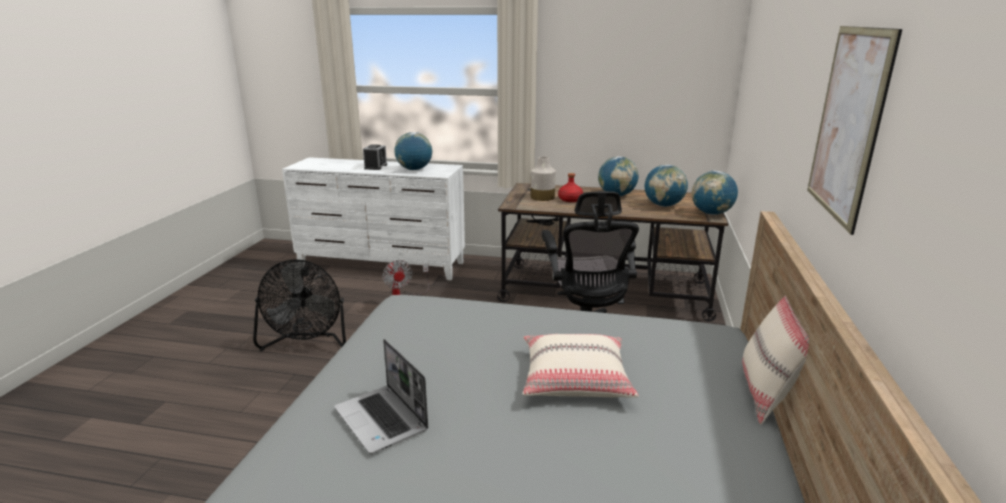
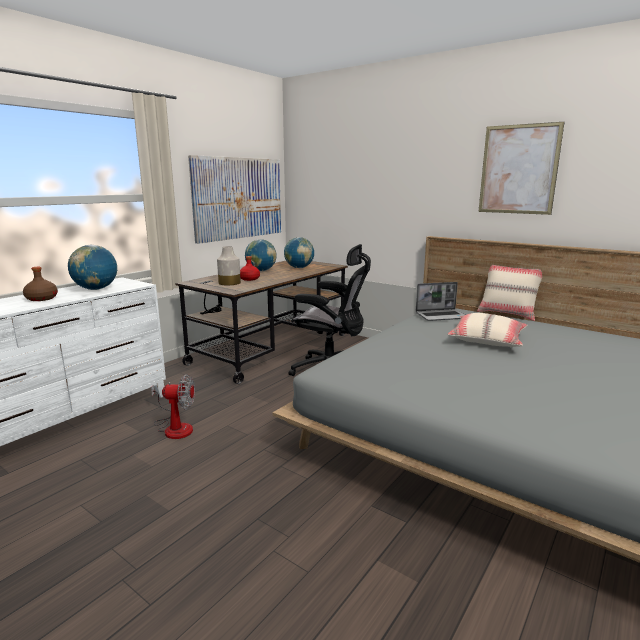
camera: 65 degrees left, 5 degrees down
black fan [253,260,346,351] -> none
laptop [334,339,428,454] -> laptop moved to [416,282,465,321]
alarm clock [363,144,387,170] -> brown bottle [23,267,58,301]
globe [692,171,738,215] -> none
none -> picture [188,155,281,244]

